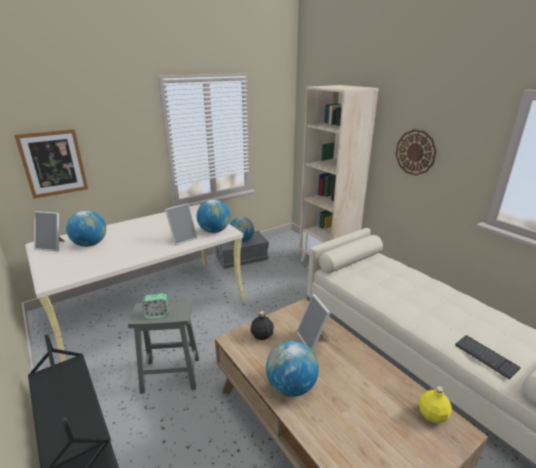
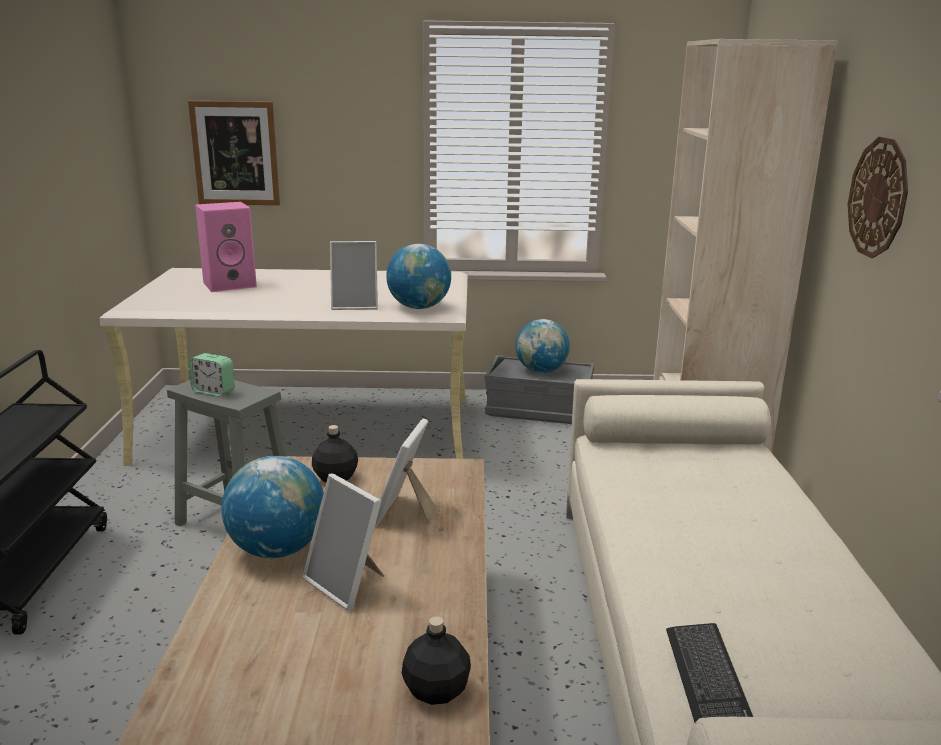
camera: 35 degrees right, 5 degrees down
picture frame [34,211,65,251] -> picture frame moved to [302,474,384,611]
globe [66,211,106,247] -> pink speaker [195,202,257,292]
yellow bottle [419,386,452,423] -> black bottle [402,617,471,705]

